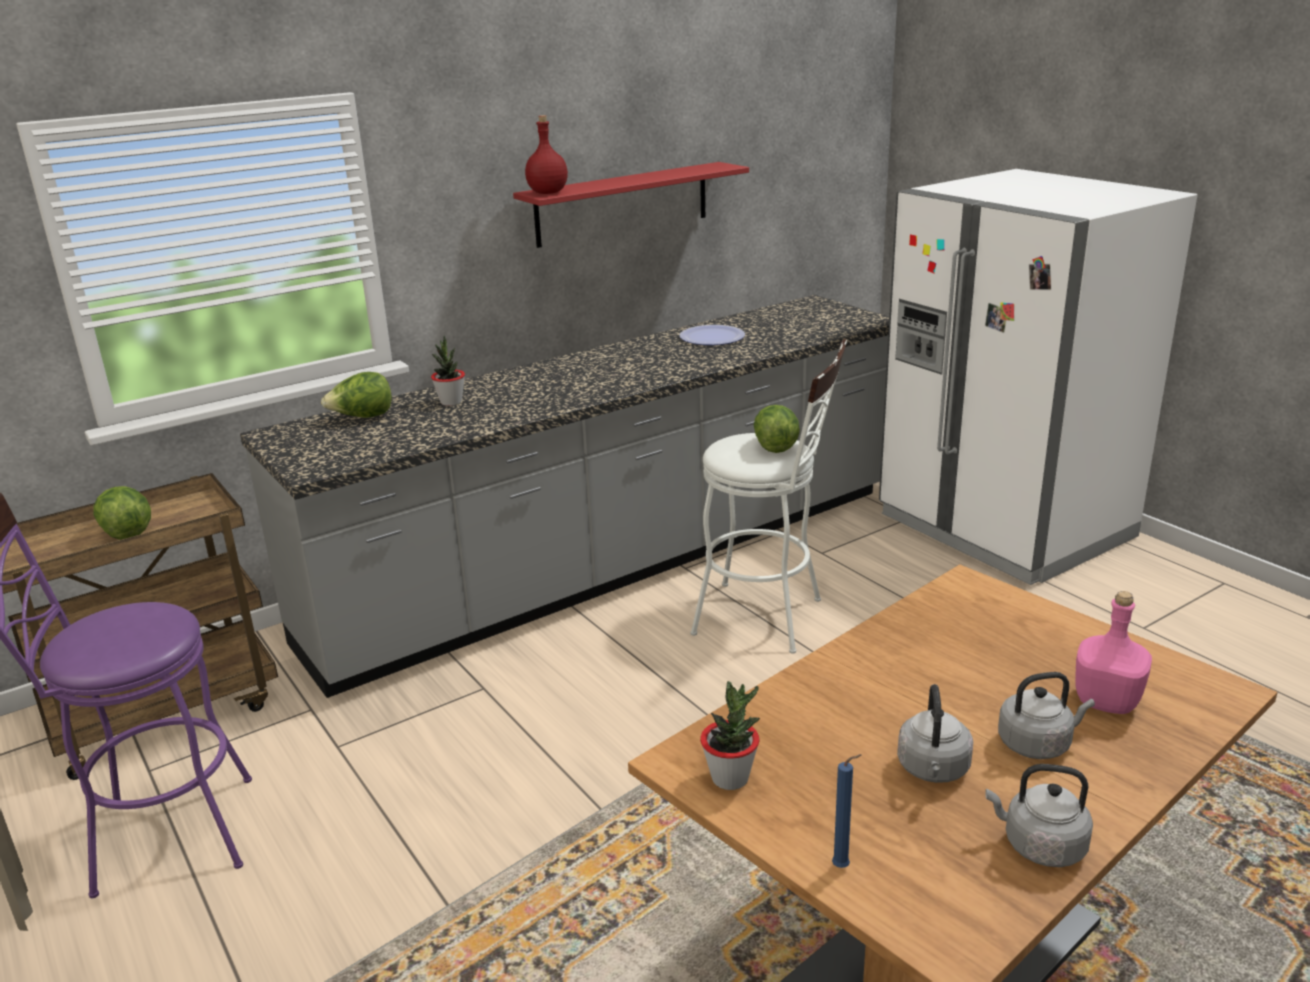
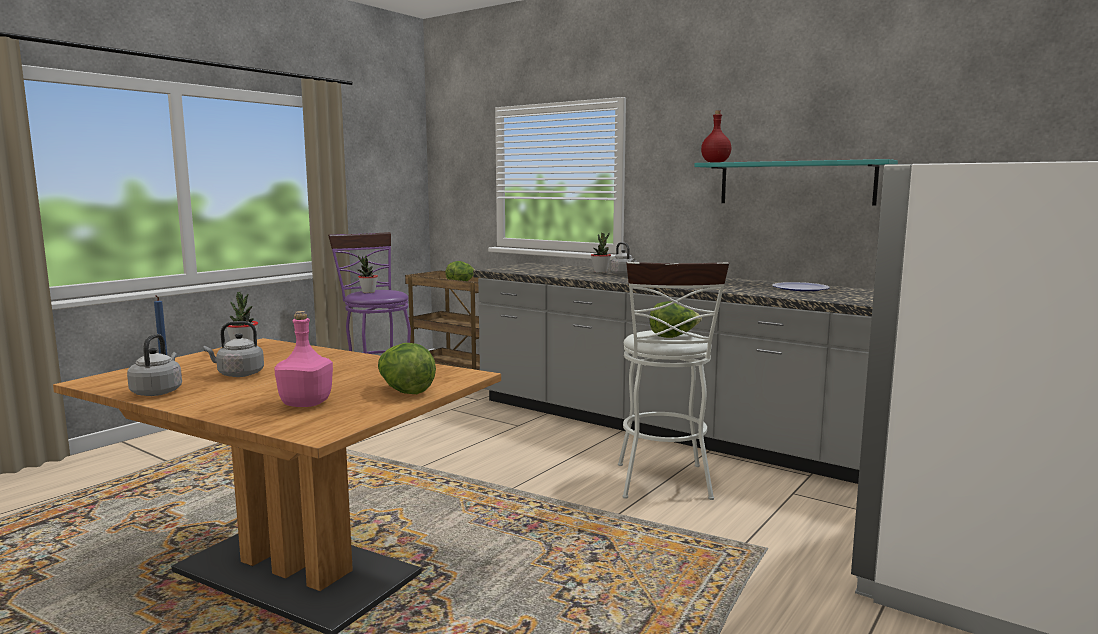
camera: 70 degrees right, 15 degrees down
lettuce [321,372,392,418] -> lettuce moved to [378,343,436,394]
red shelf [513,162,749,248] -> turquoise shelf [695,159,898,206]
grey kettle [998,672,1095,759] -> grey kettle moved to [610,242,636,276]
none -> potted plant [358,256,378,293]

